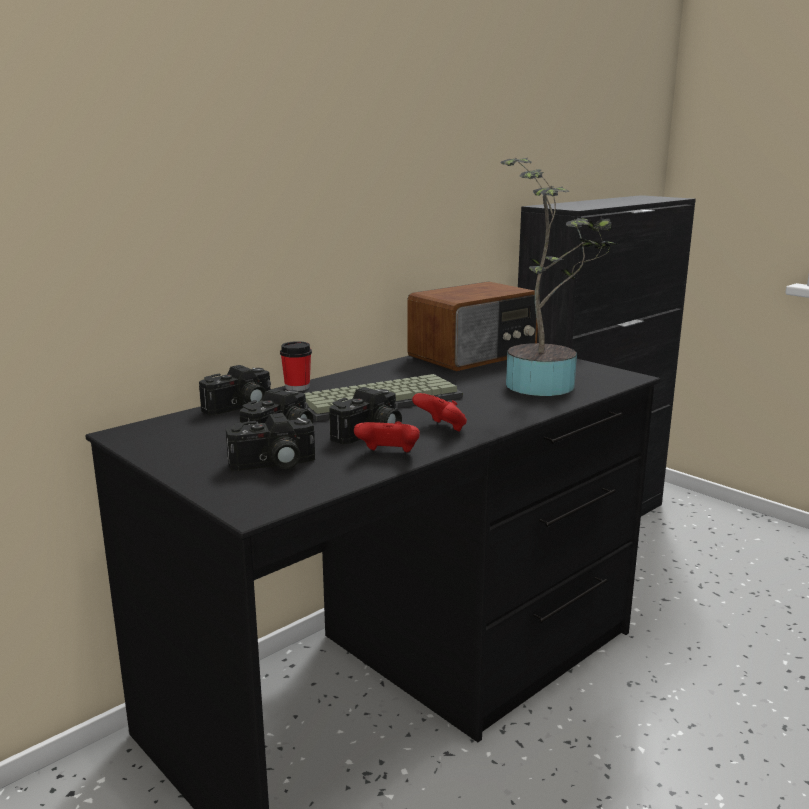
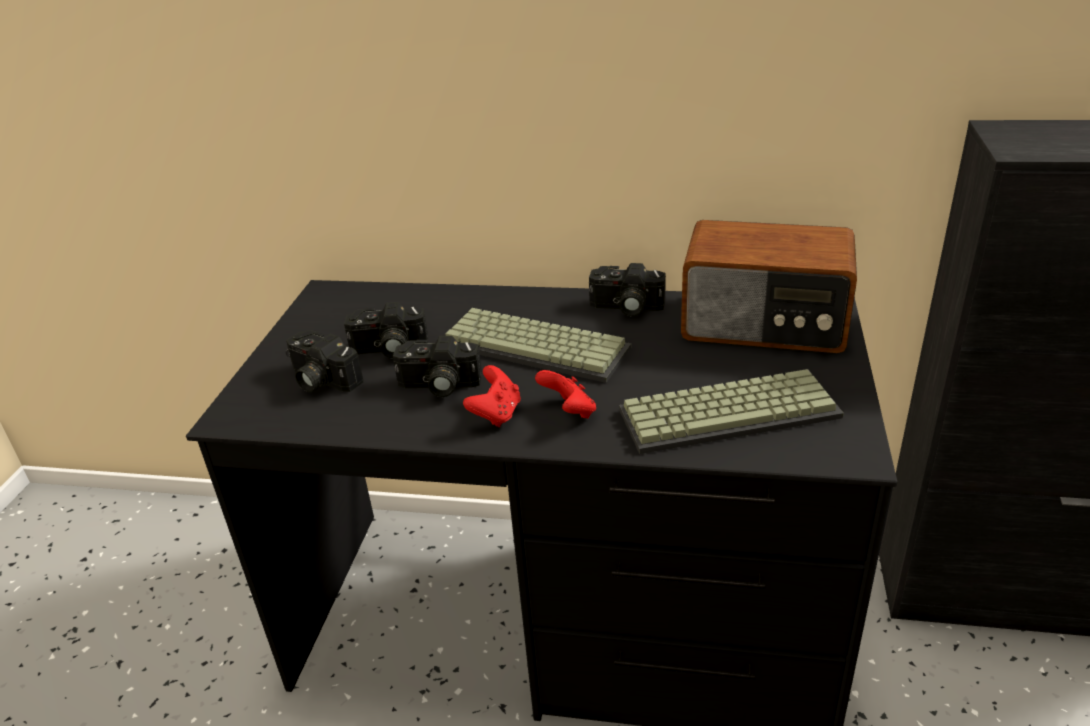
camera: 55 degrees right, 15 degrees up
camera [199,365,271,415] -> camera moved to [589,263,666,316]
cup [280,341,312,391] -> none
red game controller [354,421,420,452] -> red game controller moved to [535,370,596,419]
potted plant [501,158,618,396] -> keyboard [619,369,844,454]

